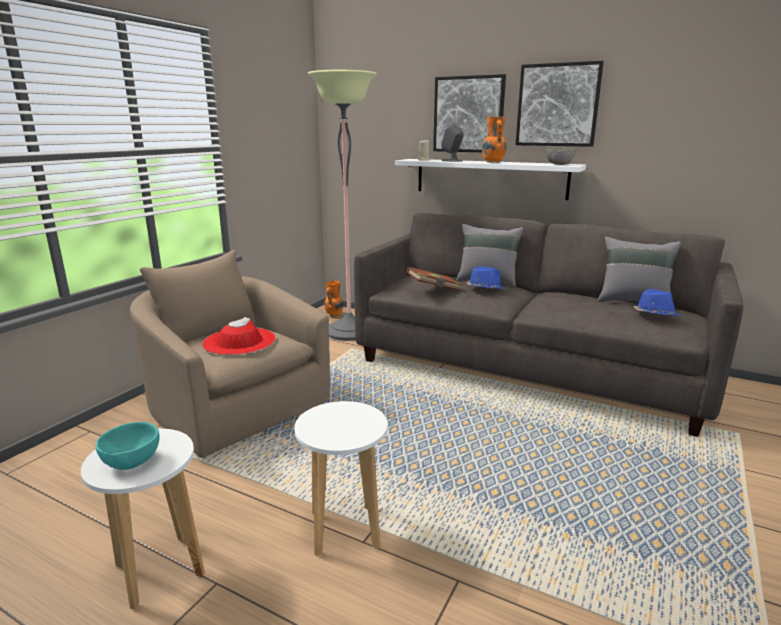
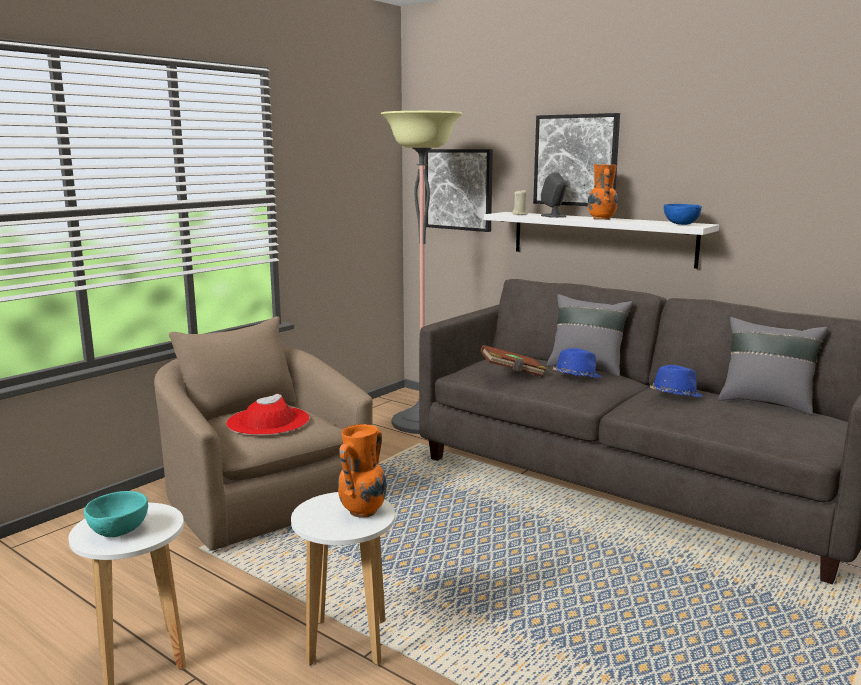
camera: 10 degrees right, 5 degrees down
orange vase [325,281,343,317] -> orange vase moved to [338,424,387,518]
picture [516,61,604,147] -> picture moved to [425,149,493,232]
grey bowl [546,148,576,165] -> blue bowl [664,204,702,225]
blue hat [634,289,681,316] -> blue hat moved to [650,365,703,397]

